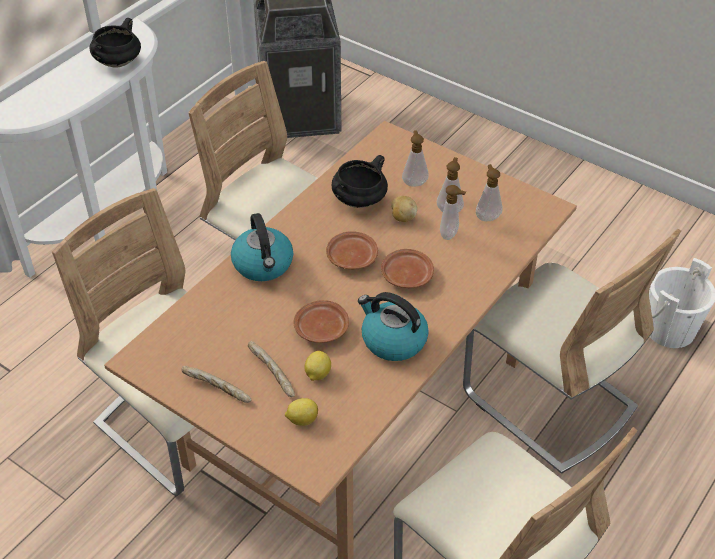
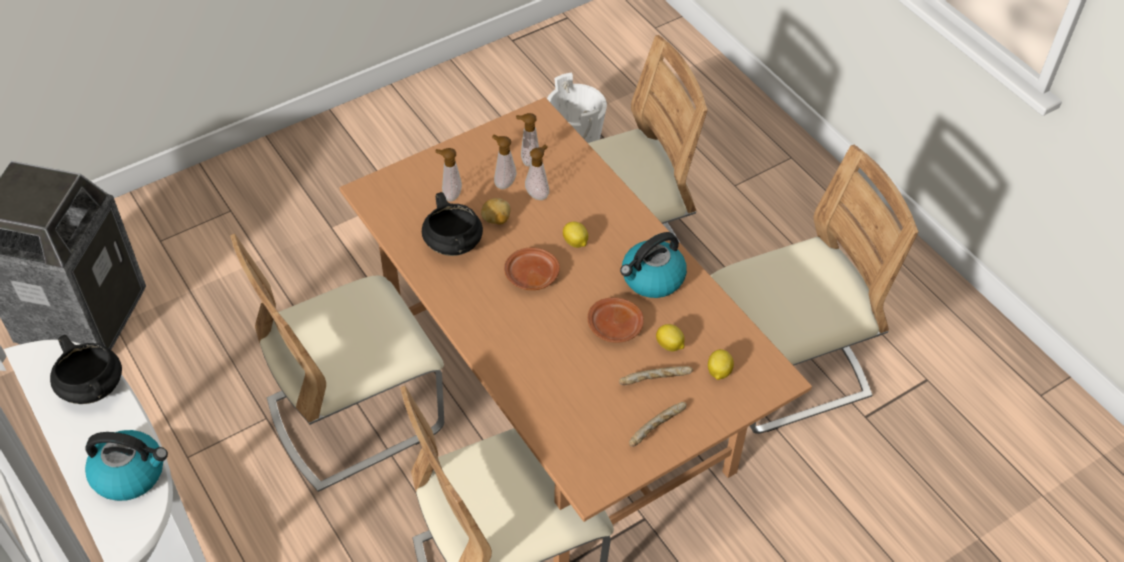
camera: 70 degrees left, 5 degrees up
kettle [231,213,293,281] -> kettle moved to [85,430,168,501]
brown plate [381,249,434,288] -> lemon [563,221,588,248]

